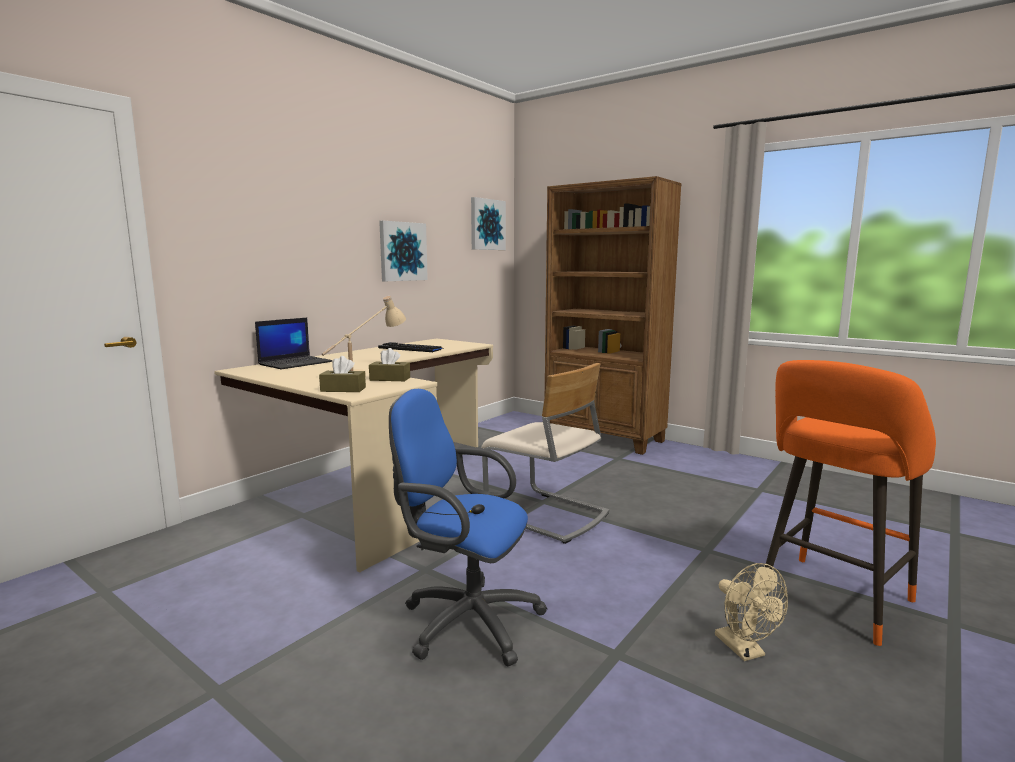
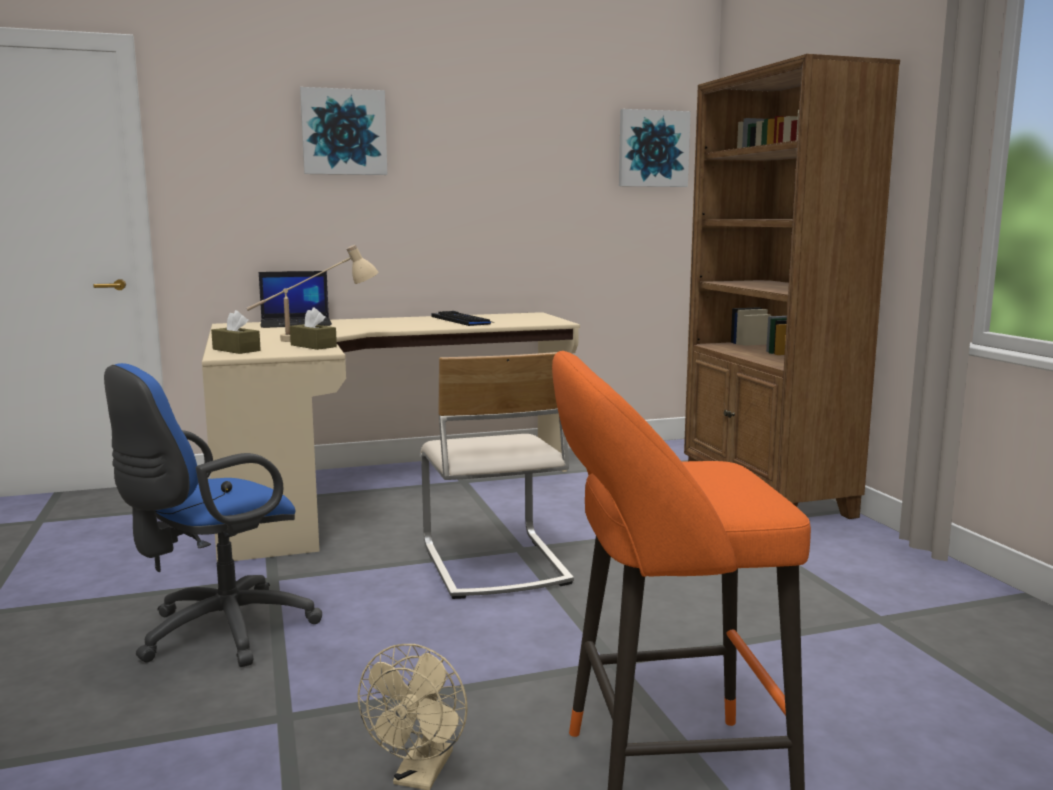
camera: 35 degrees right, 0 degrees up
picture [379,221,428,281] -> picture moved to [300,87,387,175]
blue office chair [389,389,547,666] -> blue office chair turned 105 degrees counterclockwise [104,363,322,667]

